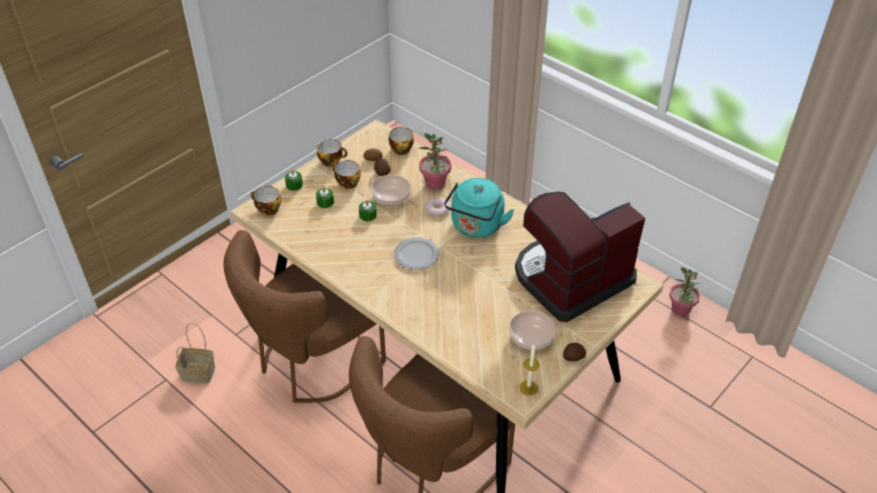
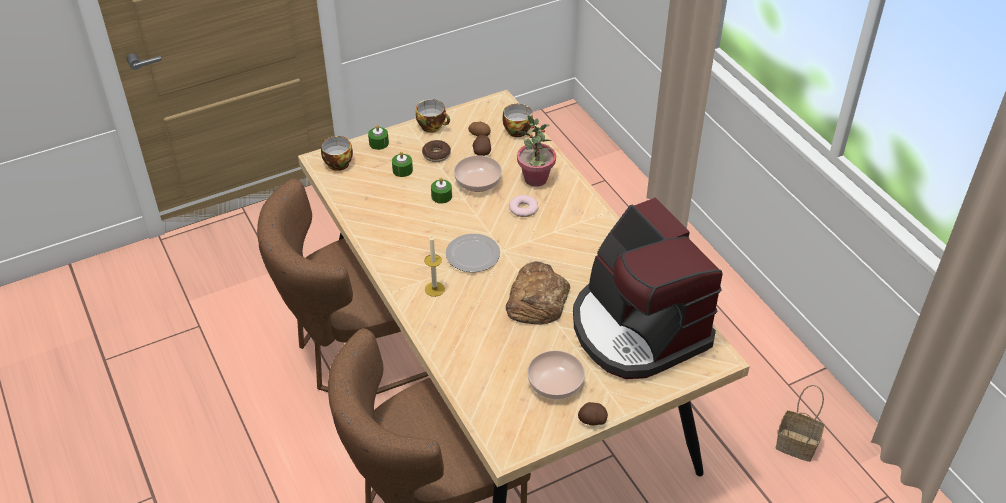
camera: 20 degrees right, 0 degrees up
basket [175,323,215,383] -> basket moved to [775,385,825,462]
cup [332,160,361,189] -> donut [422,140,451,162]
turquoise kettle [444,178,514,238] -> none
coffee machine [515,192,645,322] -> coffee machine turned 105 degrees counterclockwise [573,197,723,379]
candle [520,344,540,396] -> candle moved to [424,235,445,297]
potted plant [669,267,700,316] -> none
none -> bread [506,261,570,325]

